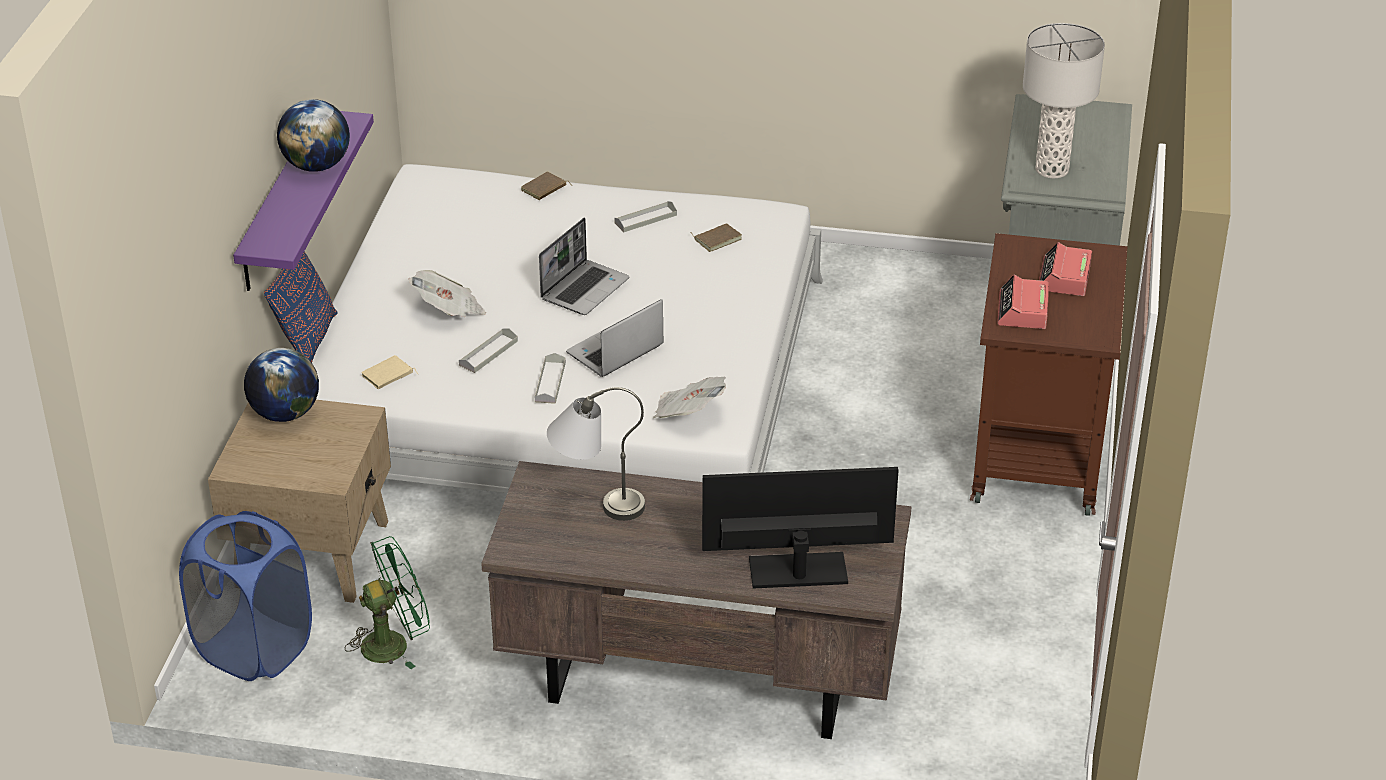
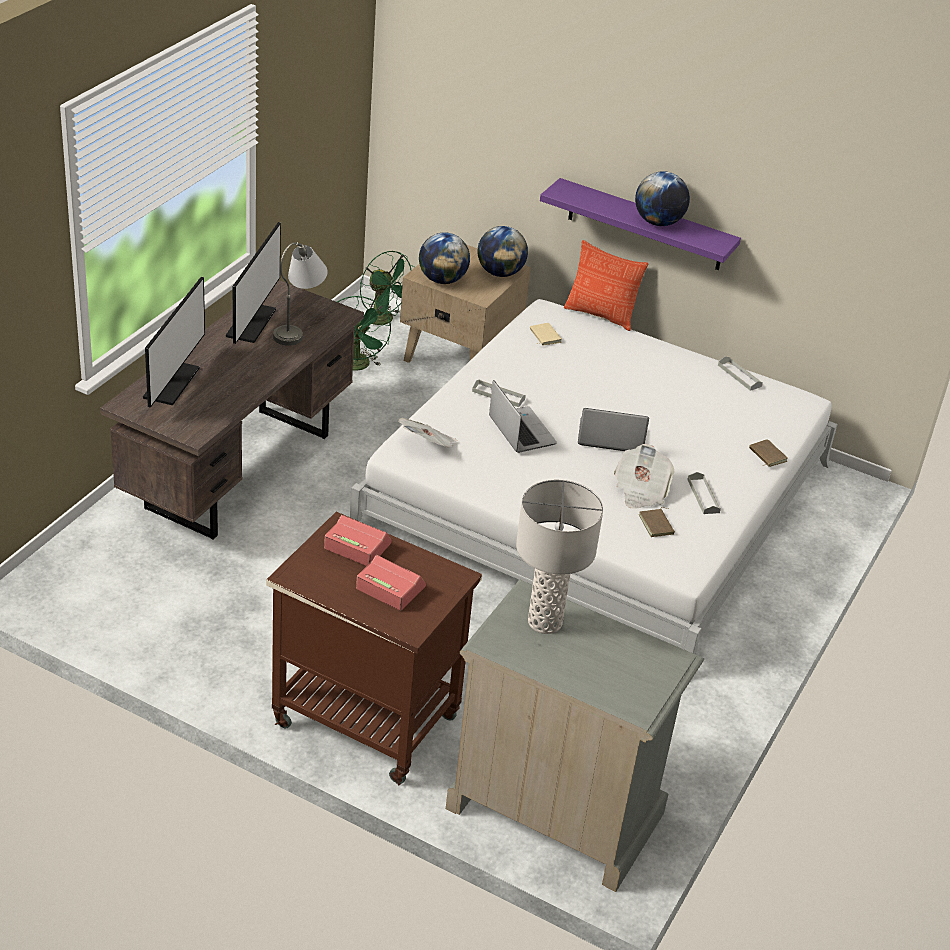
camera: 105 degrees right, 0 degrees up
blue laundry basket [179,511,312,681] -> green fan [360,251,415,331]
blue pillow [264,251,337,363] -> orange pillow [564,240,648,331]
newspaper [408,270,486,317] -> newspaper moved to [614,444,675,509]
grey tray [459,328,518,373] -> grey tray moved to [718,356,763,391]
laptop [539,218,629,315] -> laptop turned 135 degrees clockwise [578,408,649,451]
none -> monitor [226,222,281,344]
none -> globe [419,232,470,284]

